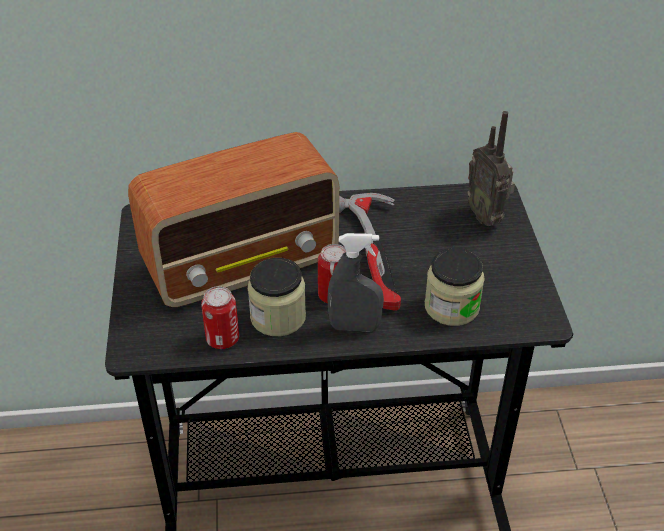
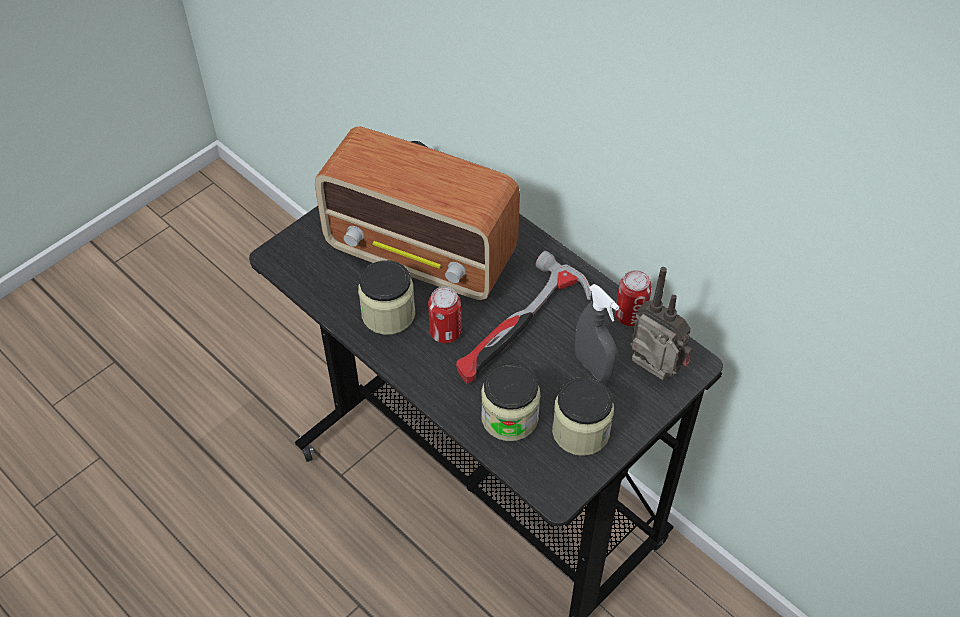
camera: 50 degrees right, 10 degrees up
can [201,286,239,349] -> can moved to [615,270,652,326]
grey spray bottle [328,233,384,331] -> grey spray bottle moved to [575,284,619,382]
radio [468,111,515,226] -> radio turned 105 degrees clockwise [630,267,693,380]
none -> jar [552,377,614,456]

